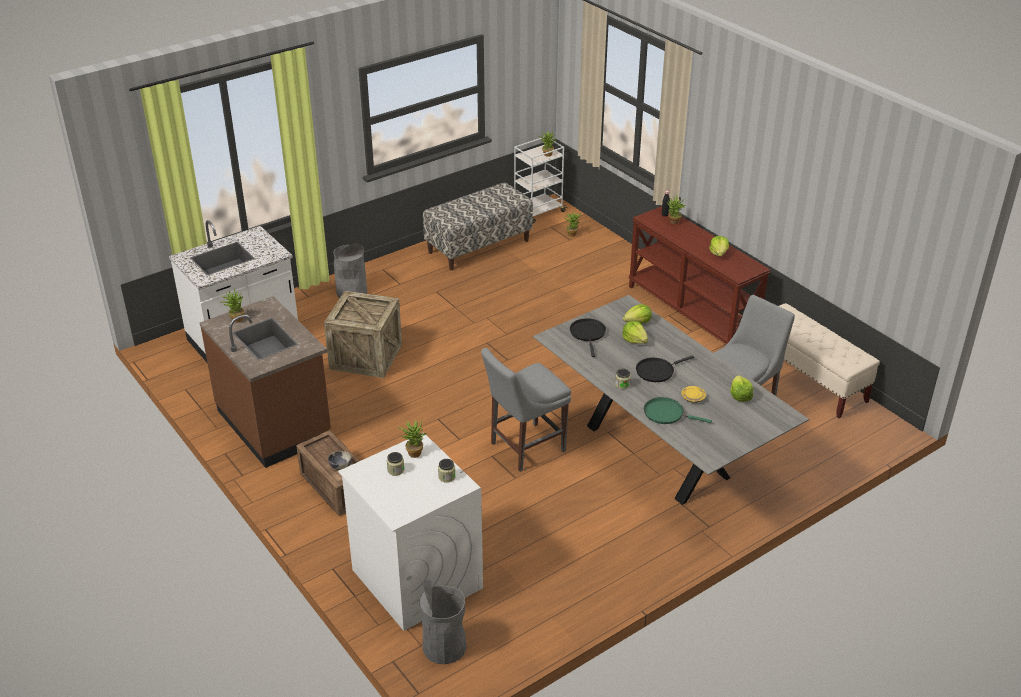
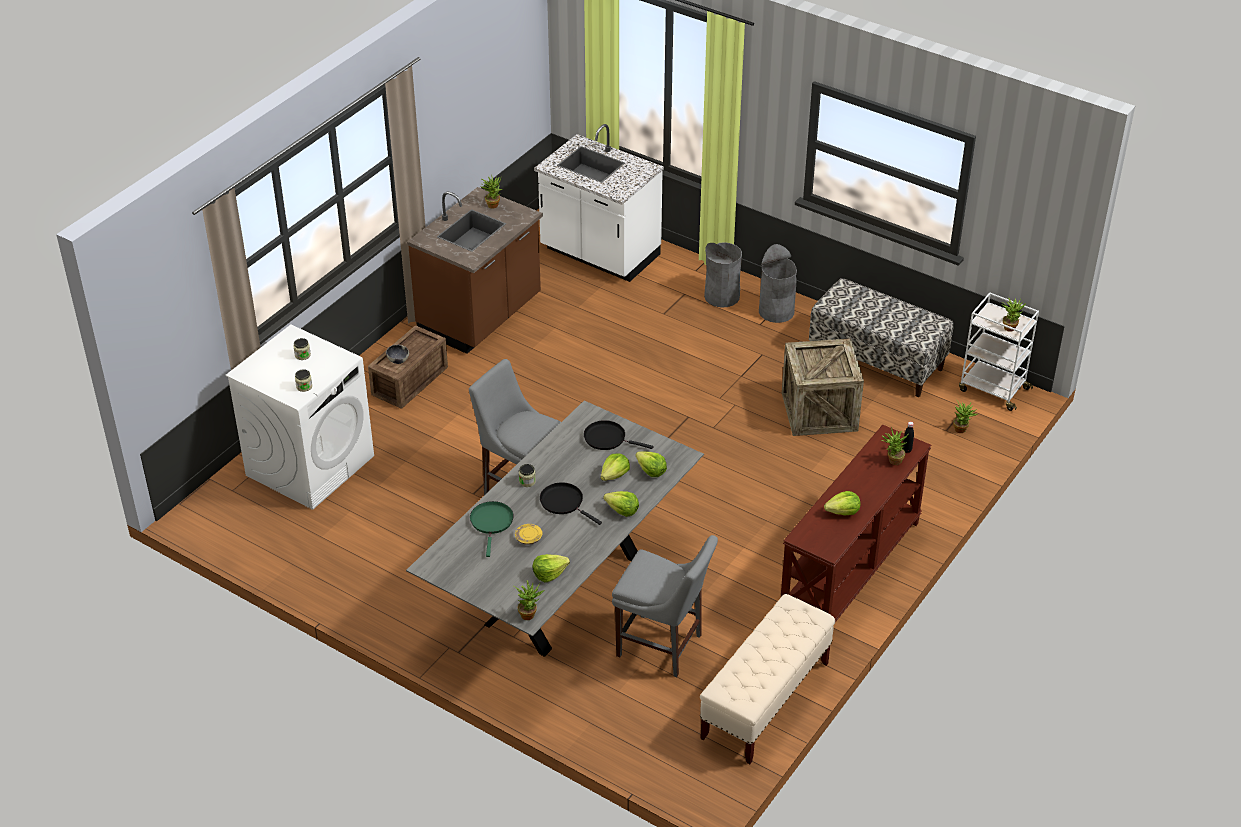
camera: 70 degrees right, 5 degrees up
crate [324,291,402,378] -> crate moved to [782,338,864,436]
potted plant [398,420,427,458] -> potted plant moved to [513,580,544,620]
grey trash can [420,580,466,664] -> grey trash can moved to [759,244,797,323]
black frying pan [570,318,606,357] -> black frying pan turned 135 degrees counterclockwise [584,420,654,450]
none -> lettuce [603,491,639,517]

